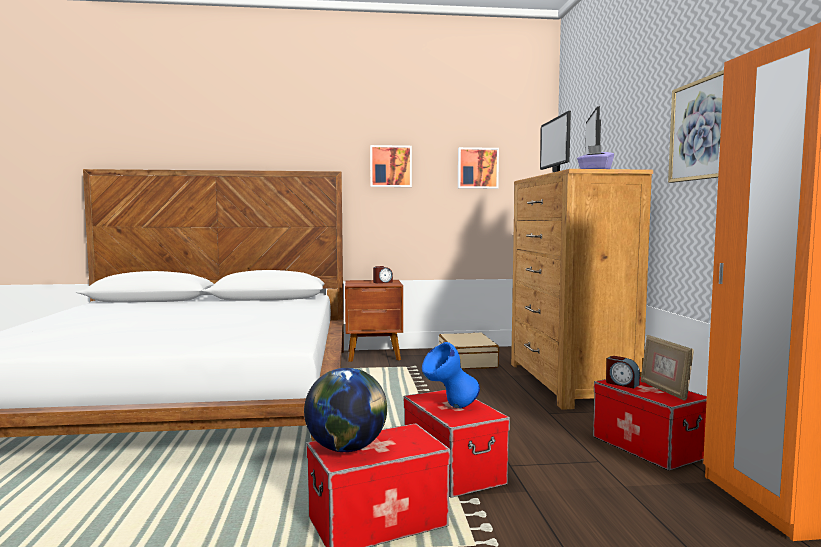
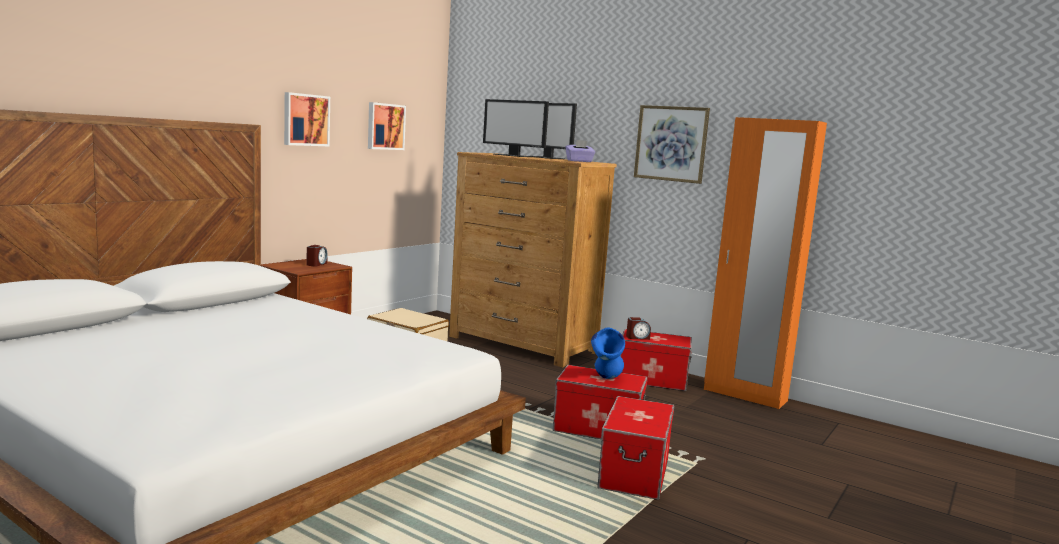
camera: 50 degrees left, 5 degrees up
globe [304,368,387,452] -> none
picture frame [641,335,694,401] -> none

